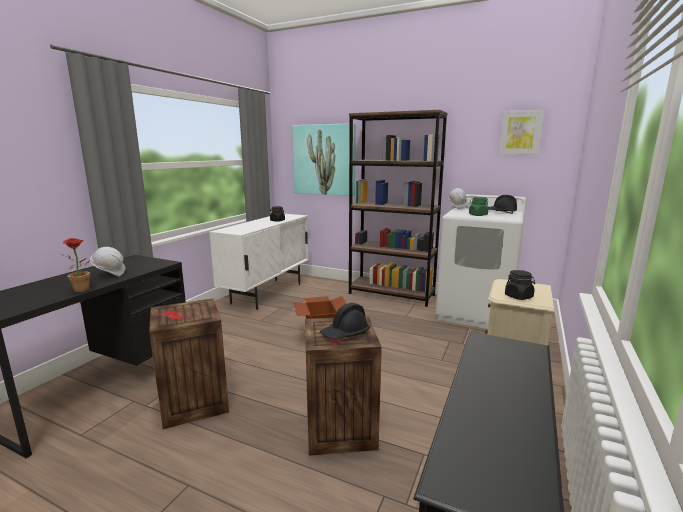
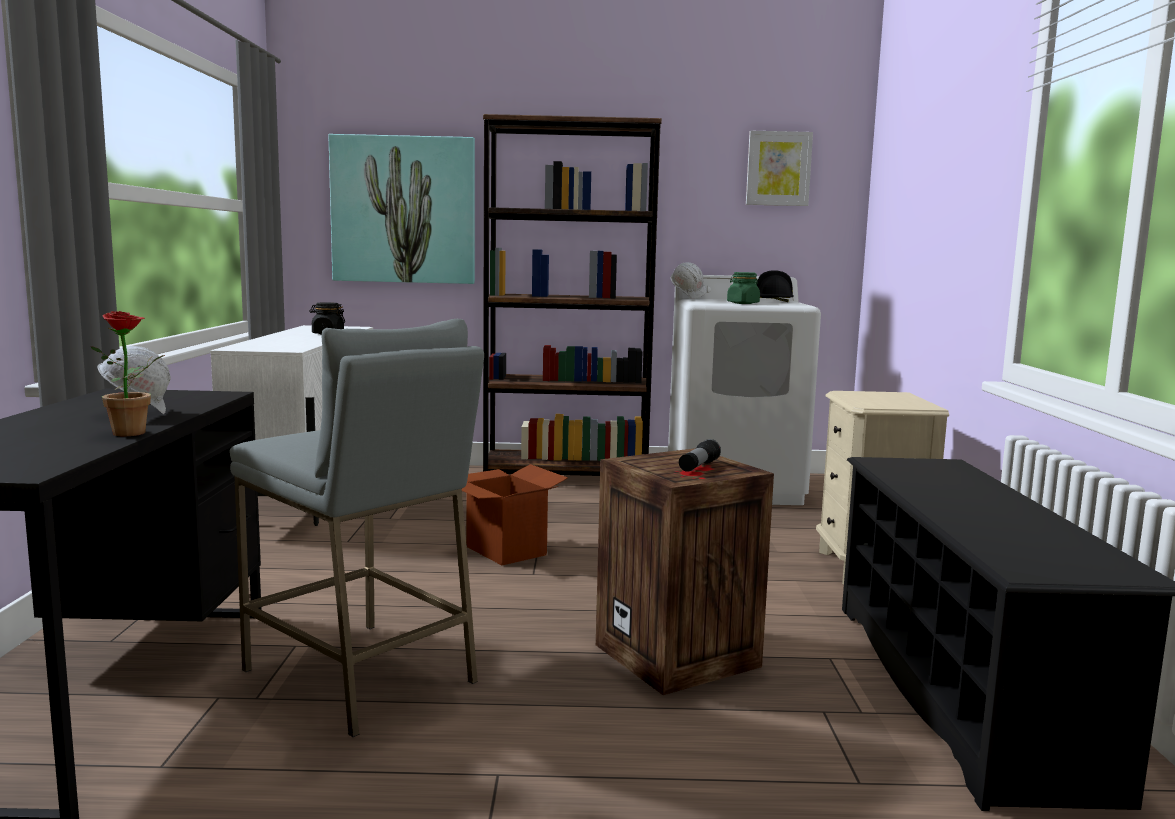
camera: 25 degrees left, 5 degrees down
crate [149,299,229,429] -> grey stool [229,319,484,737]
black hard hat [320,303,370,340] -> flashlight [679,439,721,472]
black jar [505,270,535,300] -> none

